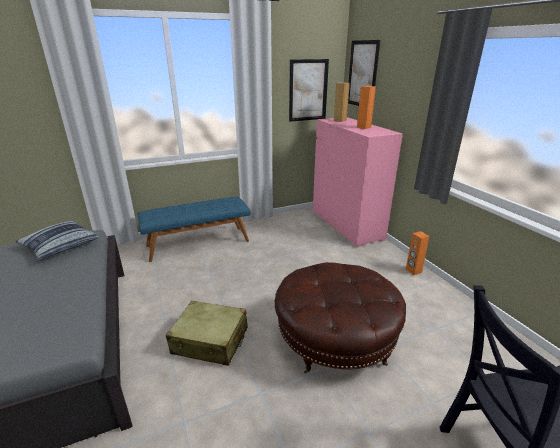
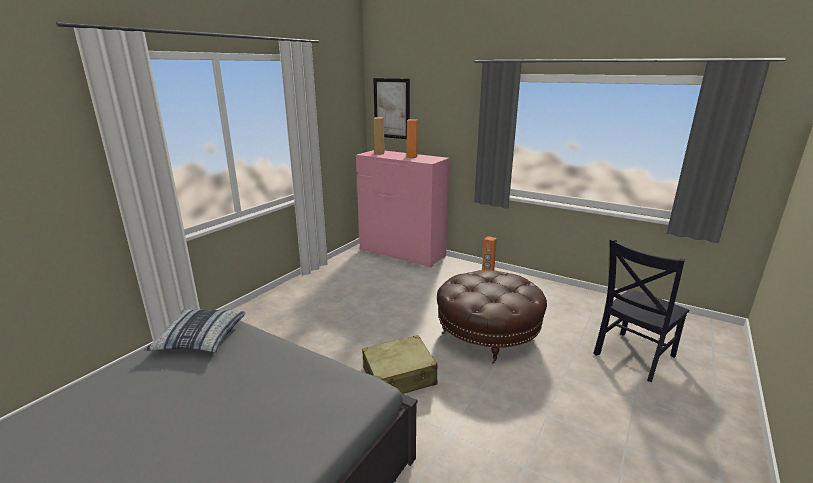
camera: 35 degrees left, 5 degrees down
blue bench [138,197,251,262] -> none
picture [289,59,329,122] -> none

